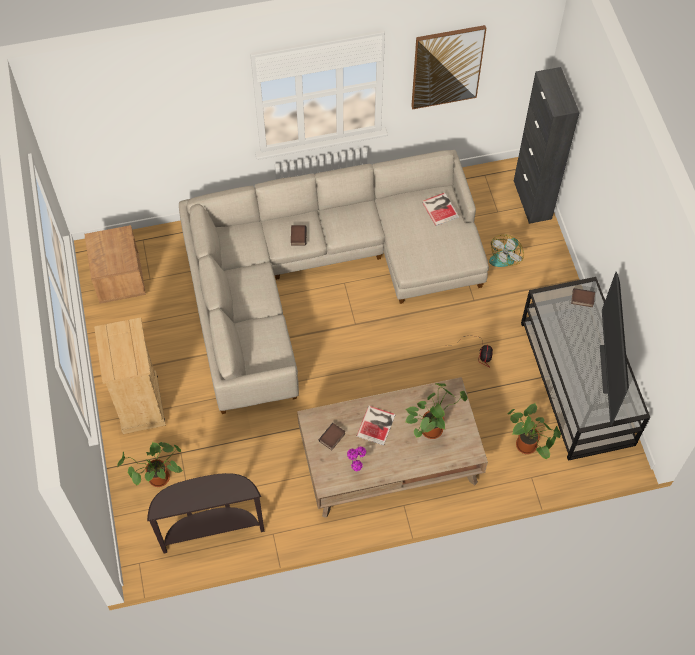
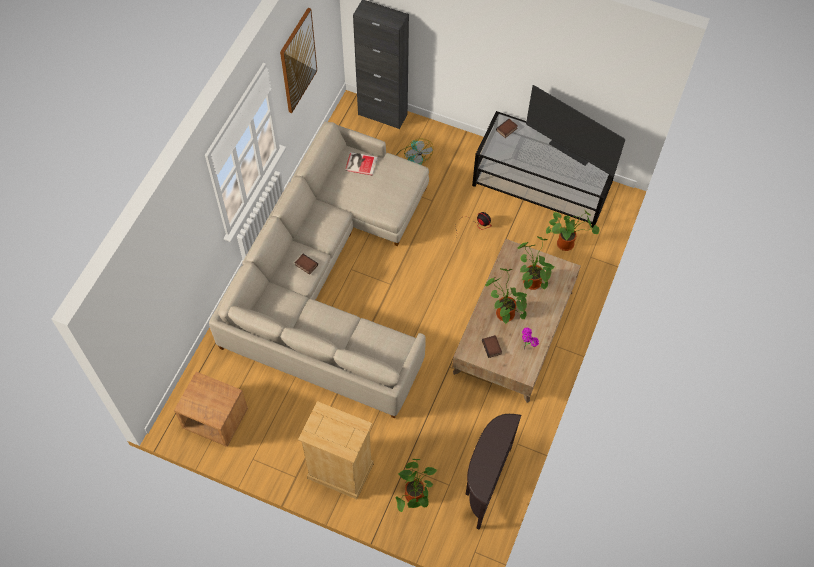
camera: 55 degrees left, 0 degrees up
book [357,406,396,445] -> potted plant [485,268,527,325]

